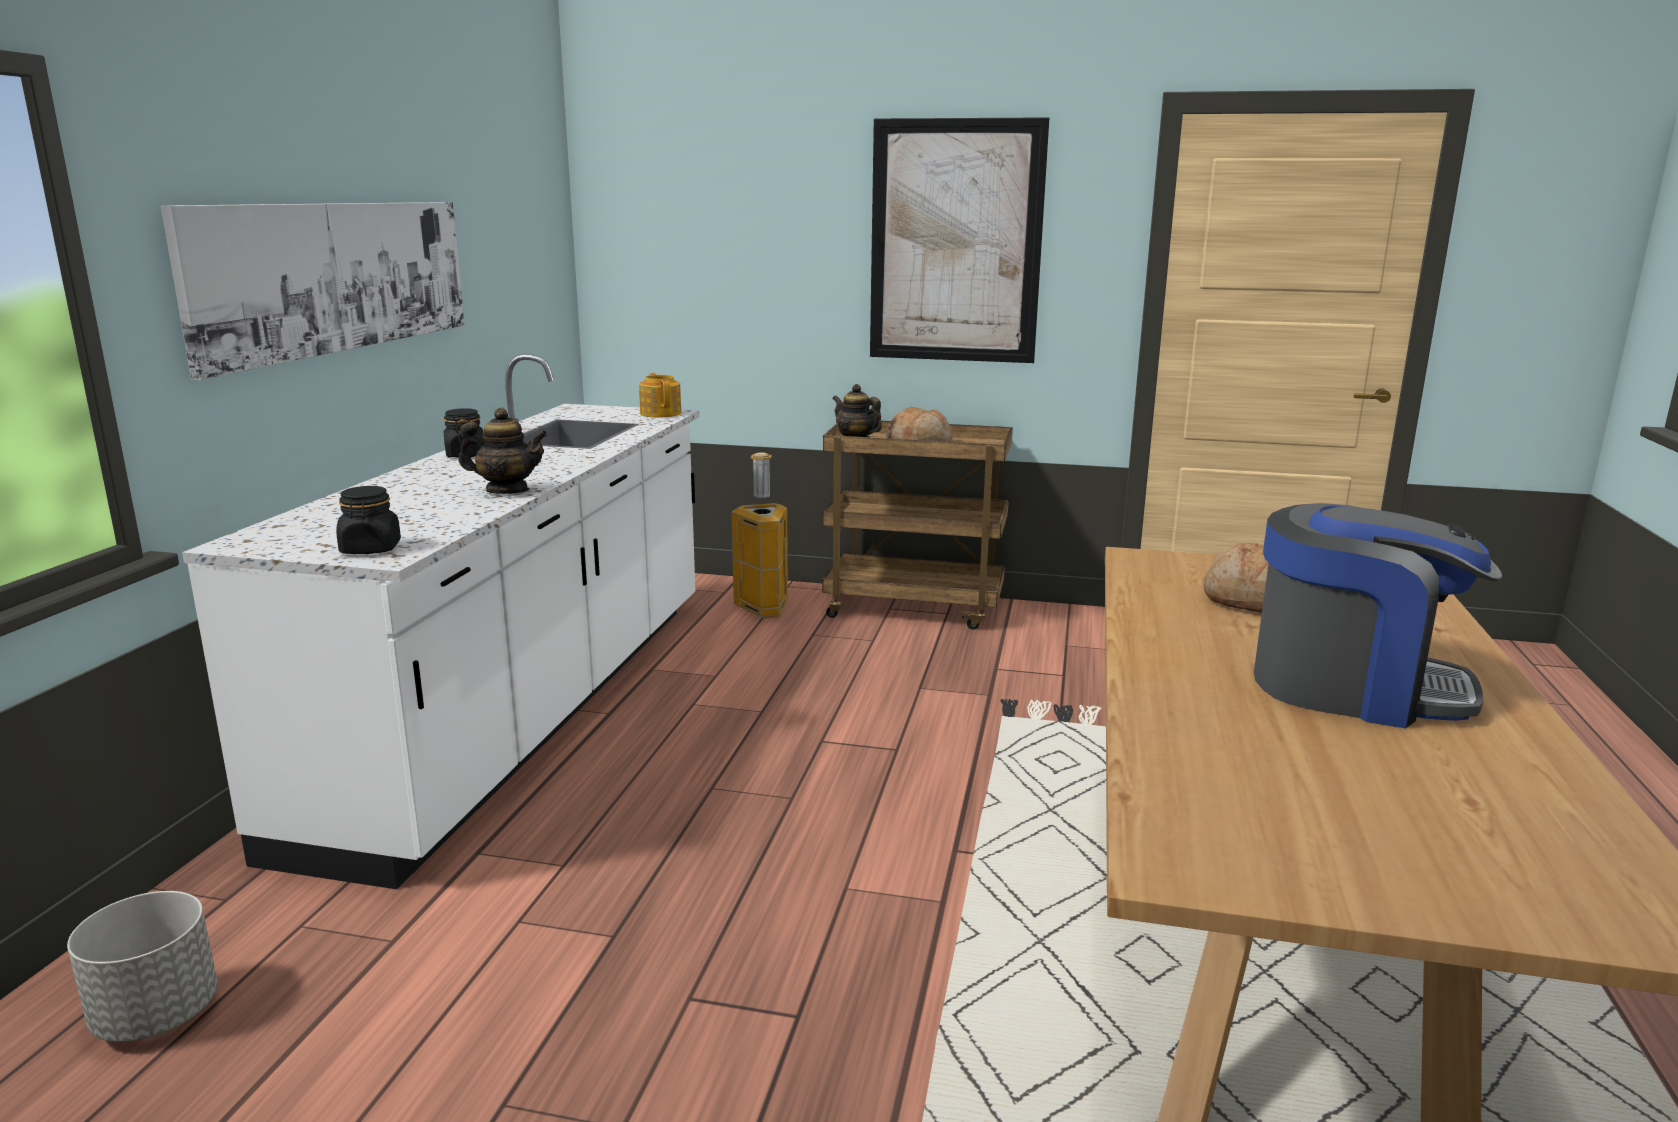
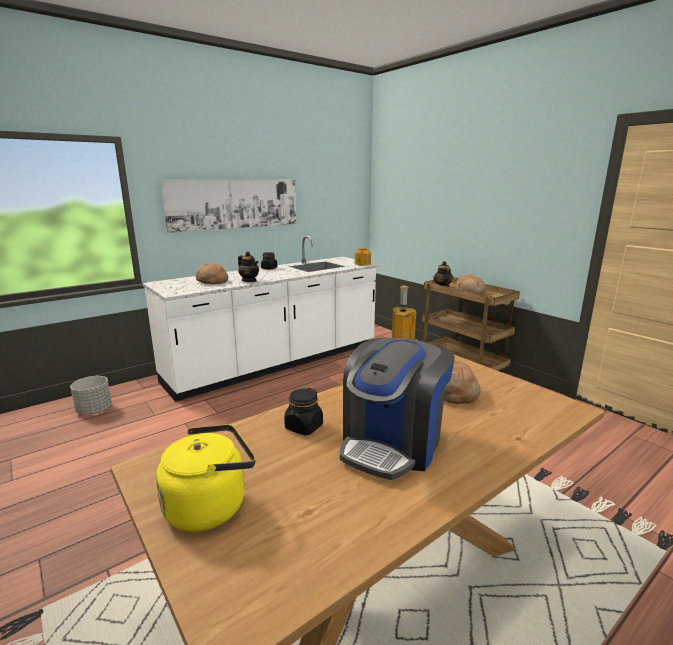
camera: 40 degrees right, 0 degrees up
black jar [336,486,401,554] -> black jar moved to [284,388,323,435]
picture [870,117,1049,363] -> none
coffee machine [1254,503,1502,729] -> coffee machine turned 60 degrees clockwise [340,338,455,480]
none -> yellow kettle [156,424,256,532]
none -> bread [196,263,228,284]

